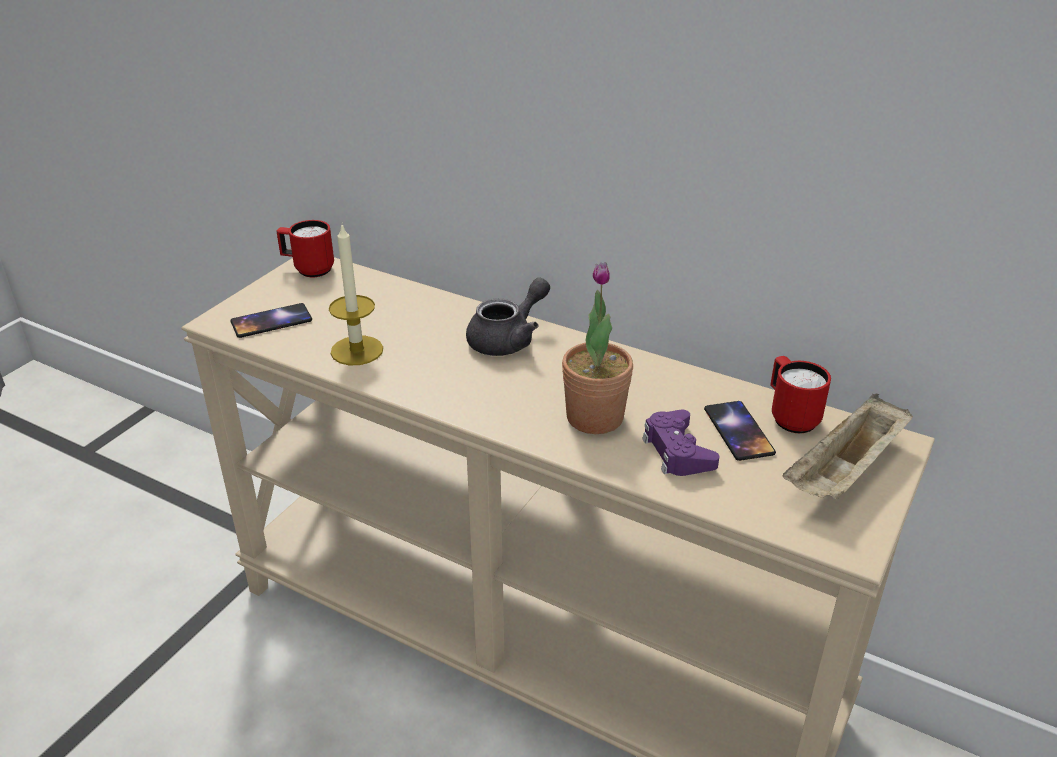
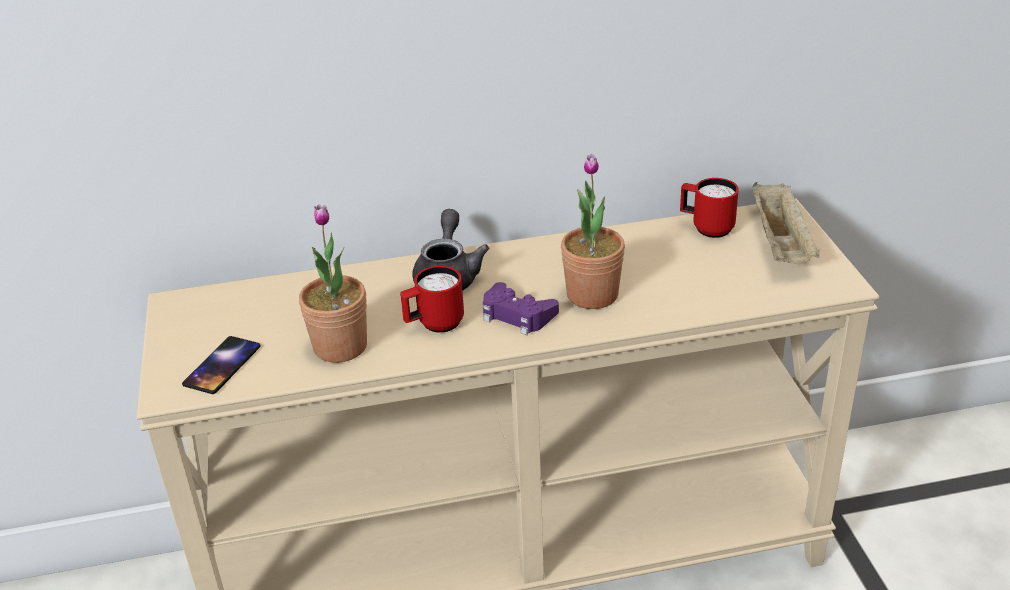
camera: 40 degrees left, 0 degrees up
red mug [276,220,334,277] -> red mug moved to [400,266,464,333]
candle [329,225,383,365] -> potted plant [299,205,367,363]
purple game controller [642,410,720,476] -> purple game controller moved to [483,282,559,335]
phone [704,401,776,461] -> none

